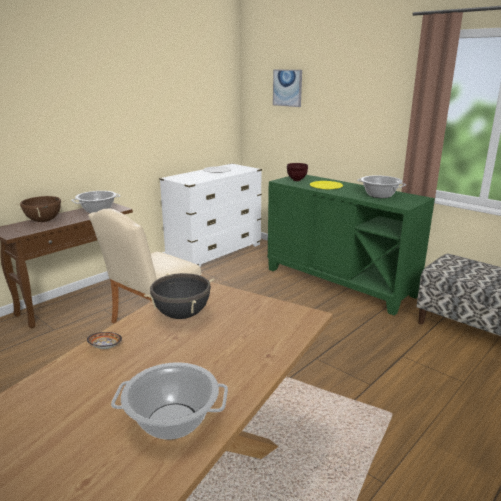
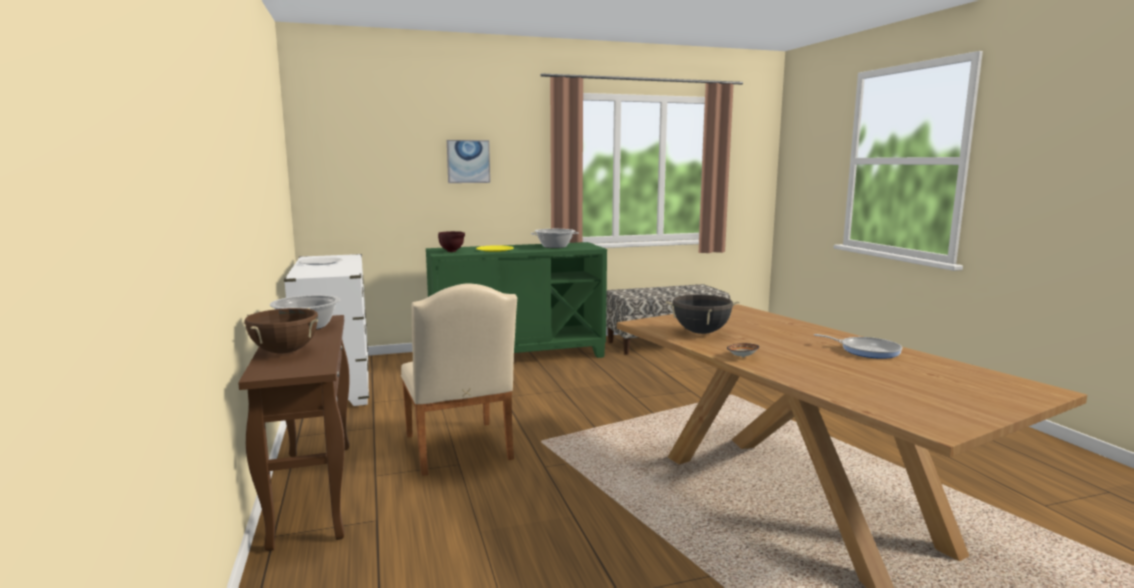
camera: 60 degrees left, 10 degrees down
cooking pot [111,362,228,440] -> frying pan [814,334,902,359]
picture [273,70,302,107] -> picture moved to [447,140,490,183]

